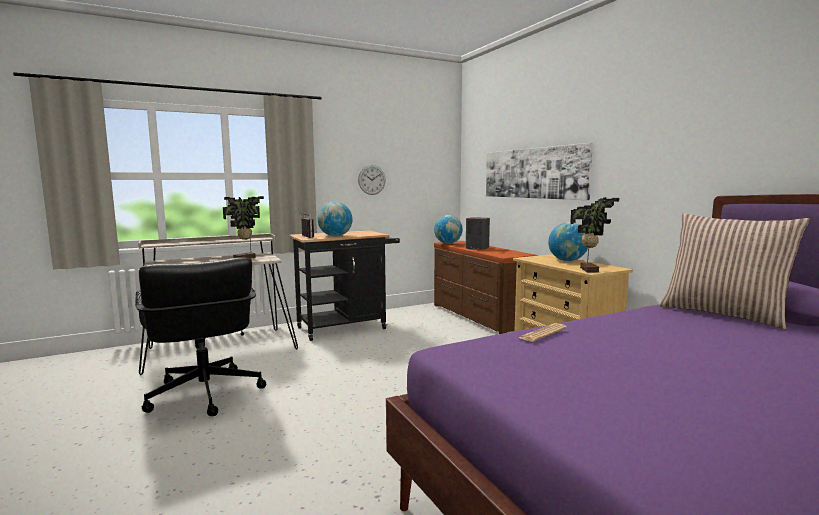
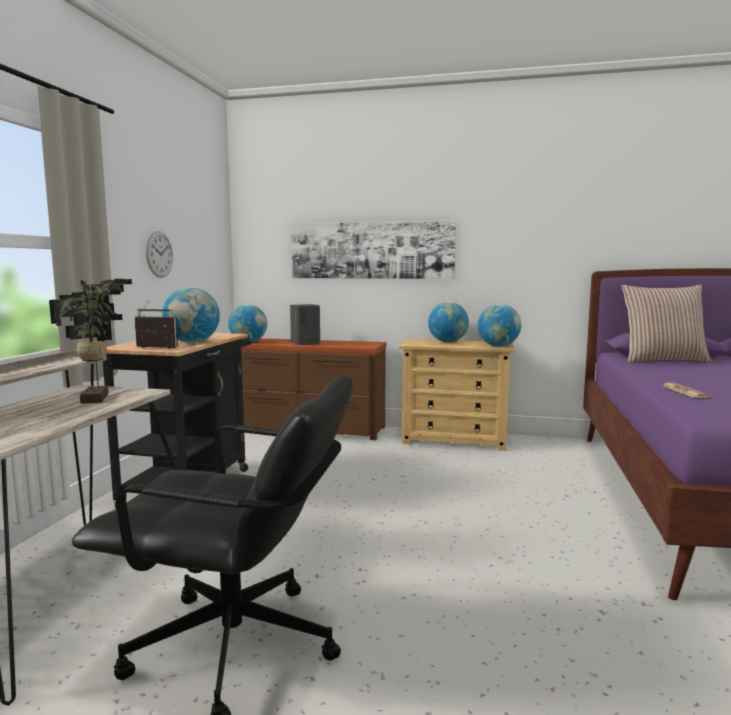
camera: 50 degrees left, 0 degrees up
potted plant [570,197,619,273] -> globe [478,304,521,347]

